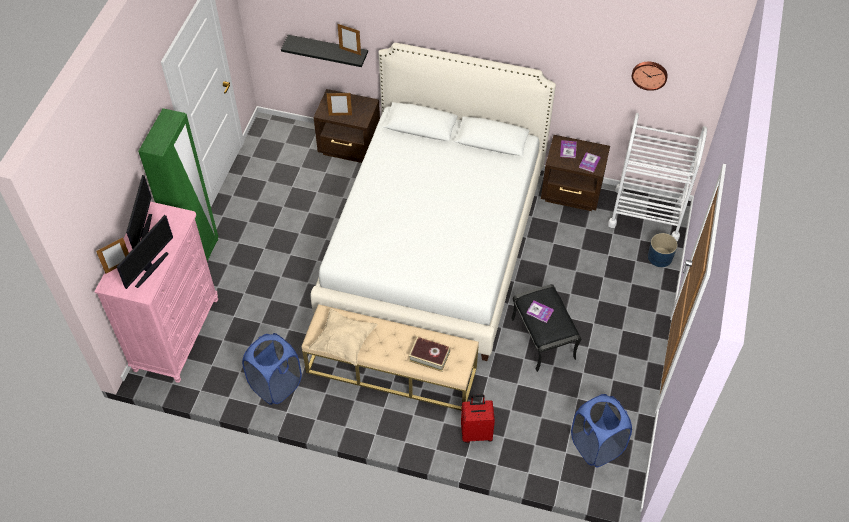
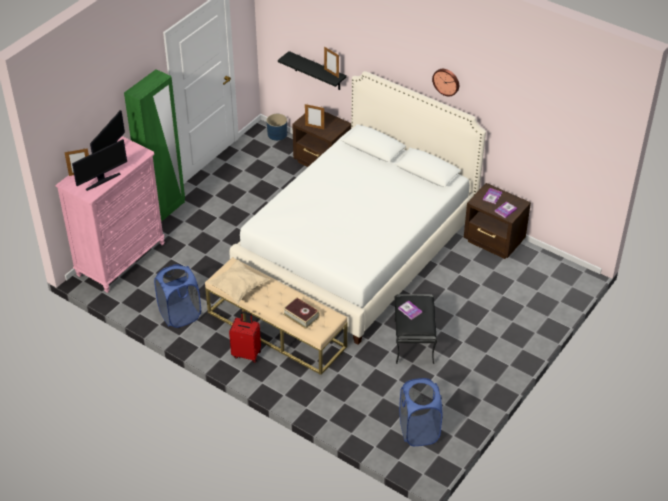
camera: 20 degrees right, 10 degrees down
red suitcase [461,395,495,443] -> red suitcase moved to [229,311,261,363]
white cart [608,113,707,241] -> none
wall clock [632,62,668,91] -> wall clock moved to [432,69,459,96]
blue planter [648,233,678,267] -> blue planter moved to [267,114,287,141]

